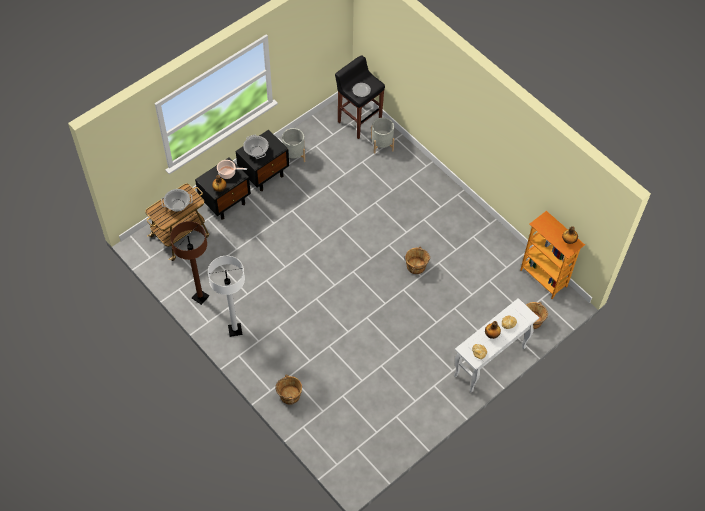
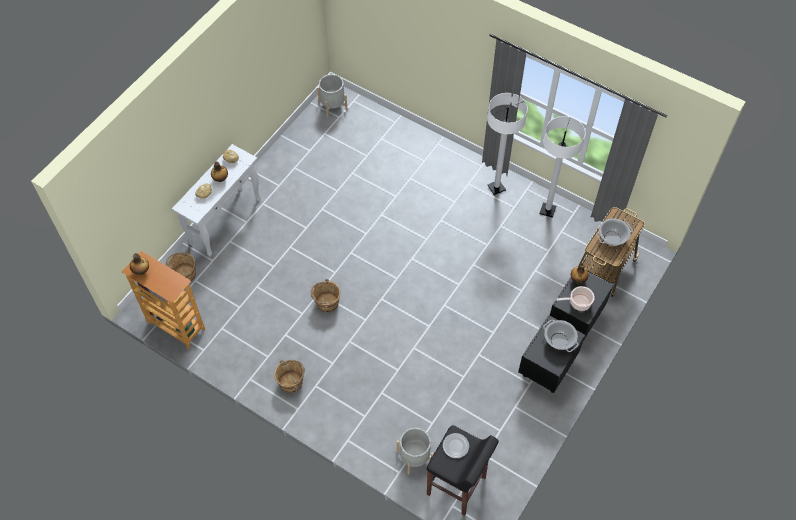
camera: 165 degrees right, 0 degrees up
brown floor lamp [170,221,209,305] -> white floor lamp [540,116,586,218]
brown bucket [275,375,302,405] -> brown bucket moved to [274,360,305,393]
grey planter [282,128,305,162] -> grey planter moved to [317,74,347,117]

